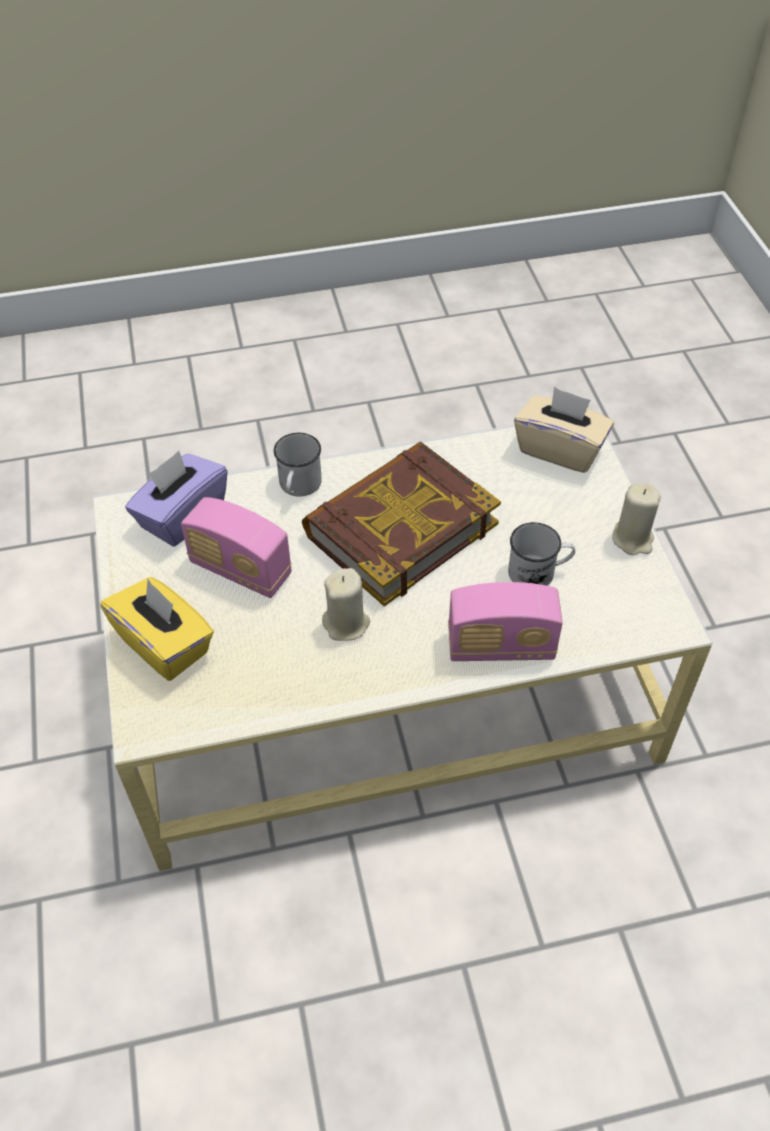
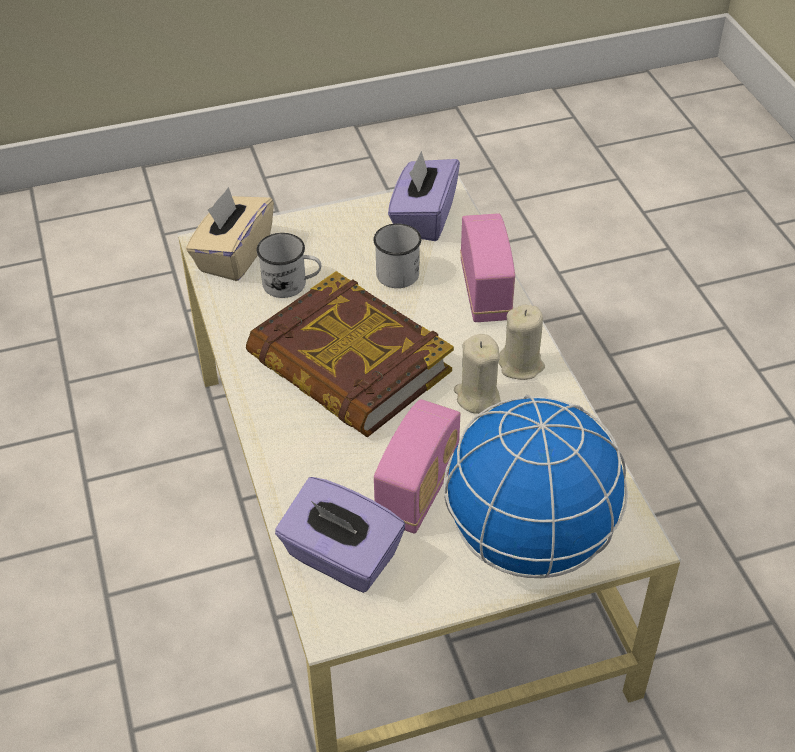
camera: 95 degrees left, 5 degrees down
yellow tissue box [100,577,214,681] -> globe [444,395,628,578]
white mug [274,433,322,497] -> white mug moved to [257,233,321,298]
beige candle [612,484,661,555] -> beige candle moved to [499,305,545,380]
none -> purple tissue box [388,151,460,241]

